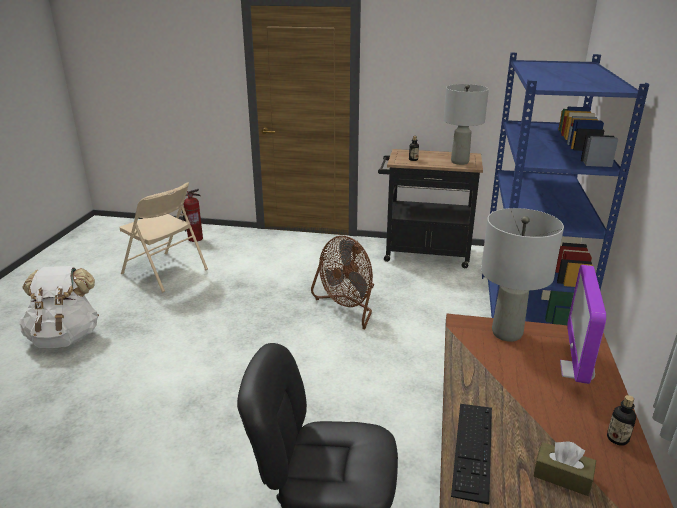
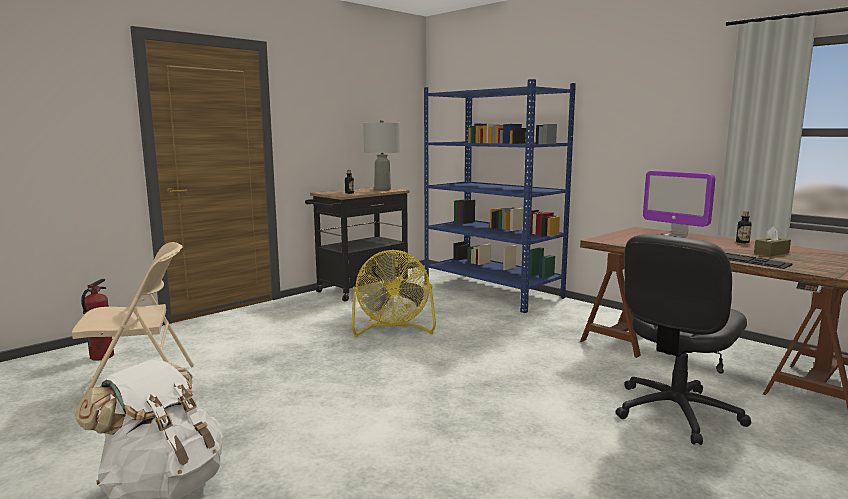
camera: 55 degrees left, 15 degrees down
brown fan [311,236,374,329] -> yellow fan [351,250,436,338]
grey table lamp [481,208,564,342] -> none

